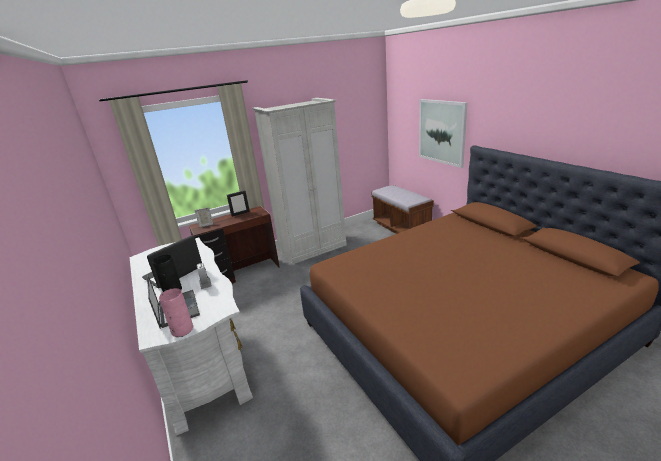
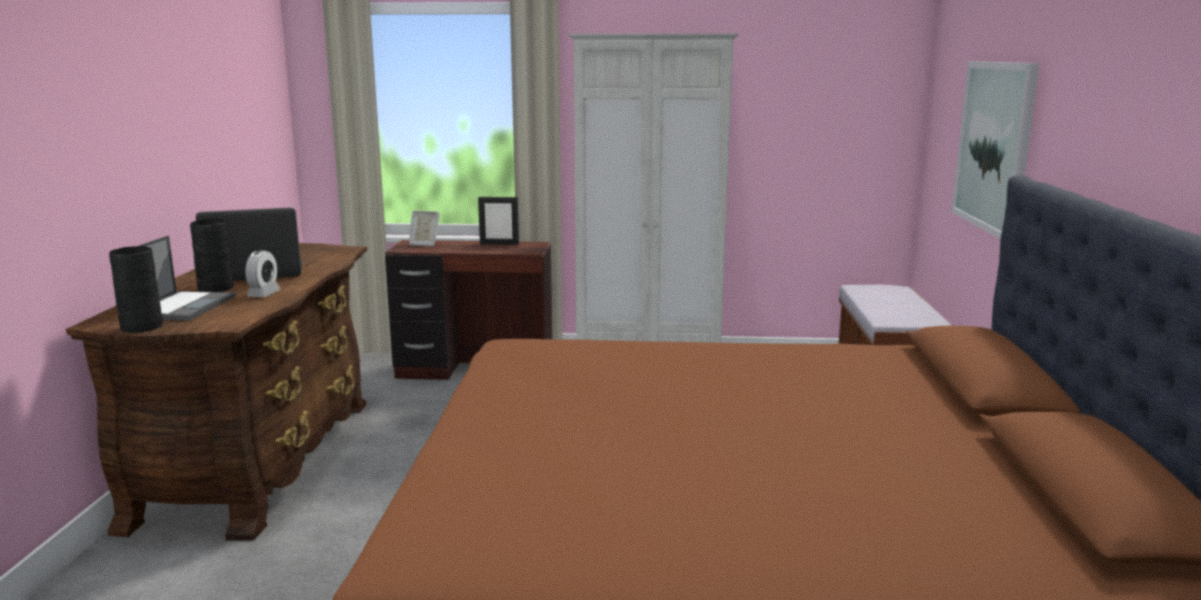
camera: 30 degrees right, 10 degrees down
white dresser [129,237,253,436] -> brown dresser [66,243,368,541]
pink vase [159,288,193,337] -> black vase [109,246,163,333]

